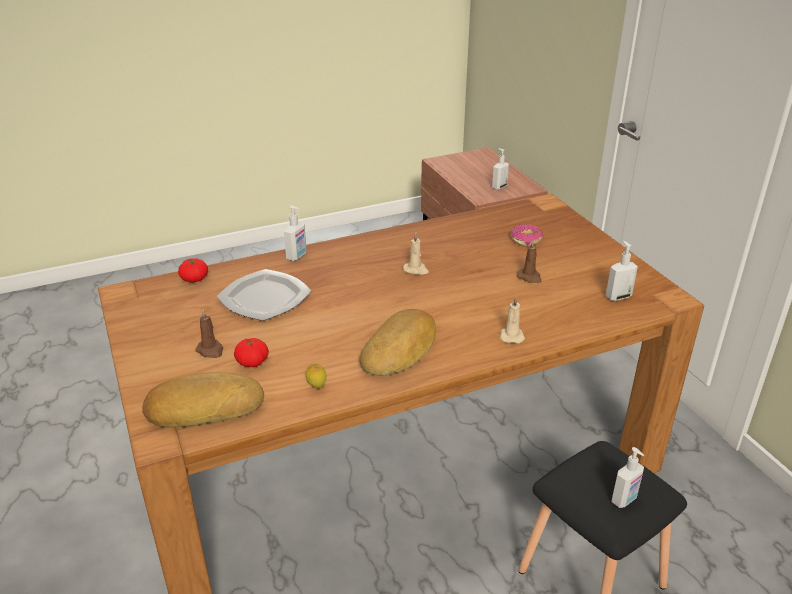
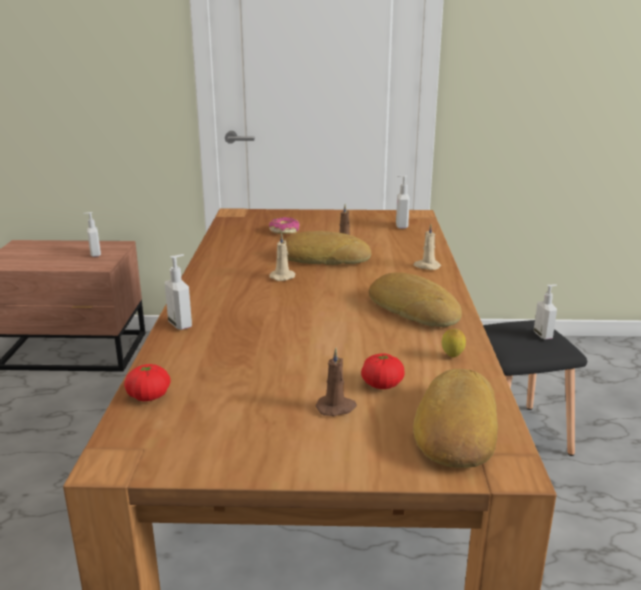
camera: 65 degrees left, 10 degrees down
plate [217,269,312,321] -> none
none -> bread [283,231,371,265]

